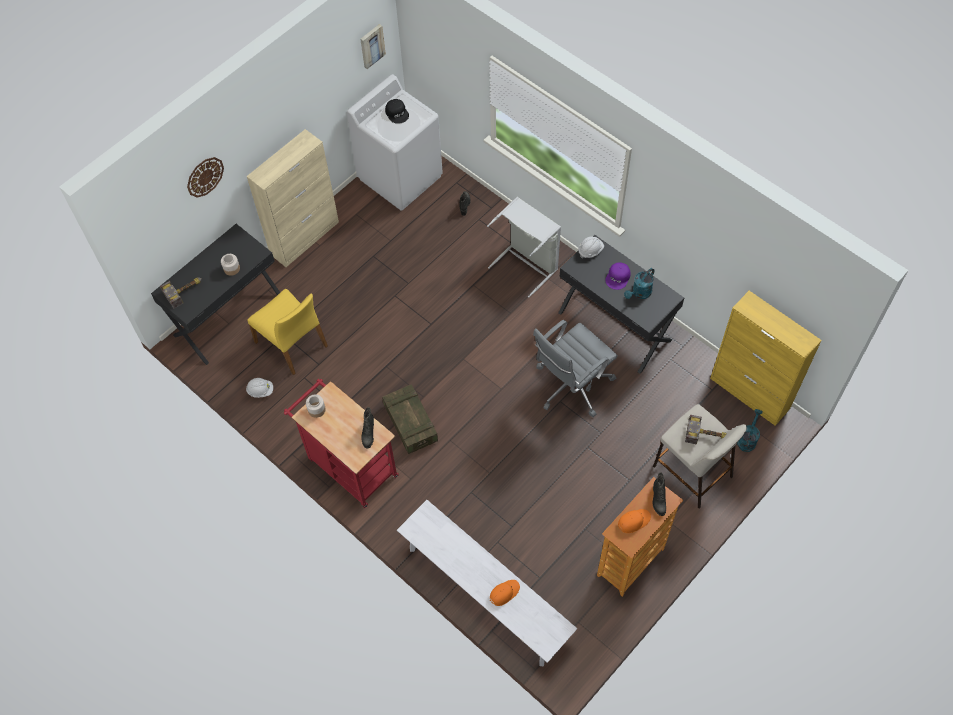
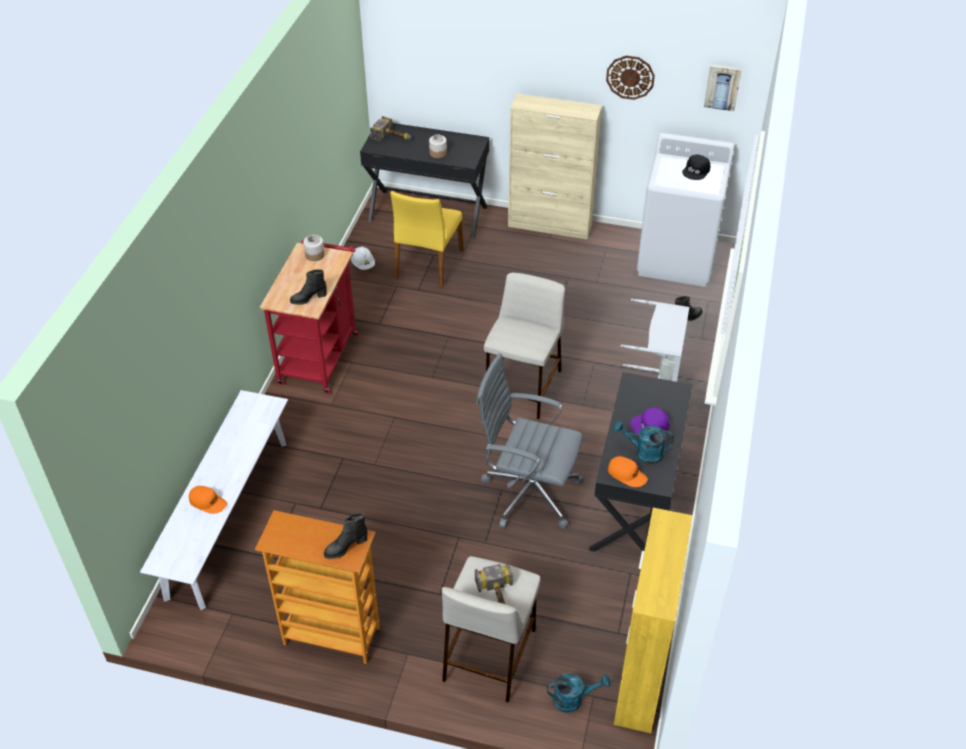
camera: 60 degrees right, 15 degrees down
wall clock [187,157,224,198] -> wall clock moved to [606,56,655,100]
crate [382,384,438,454] -> none
white hard hat [578,237,604,259] -> none
orange cap [618,509,651,533] -> orange cap moved to [608,456,648,487]
none -> beige stool [484,273,565,419]

